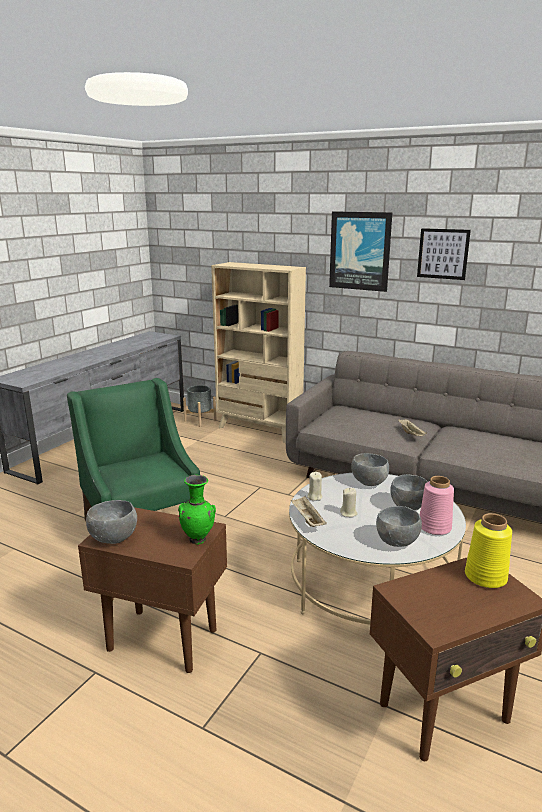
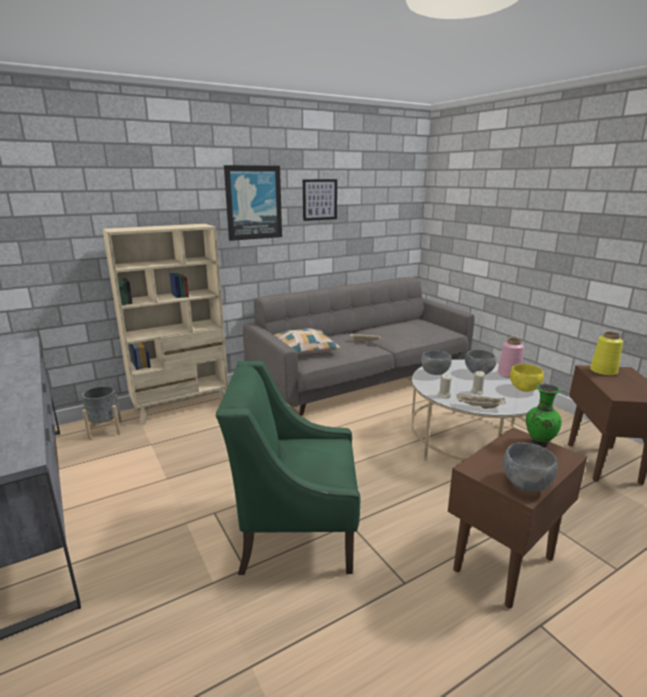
camera: 60 degrees left, 0 degrees up
grey bowl [376,506,422,547] -> yellow bowl [510,364,544,392]
none -> pillow [274,328,340,355]

